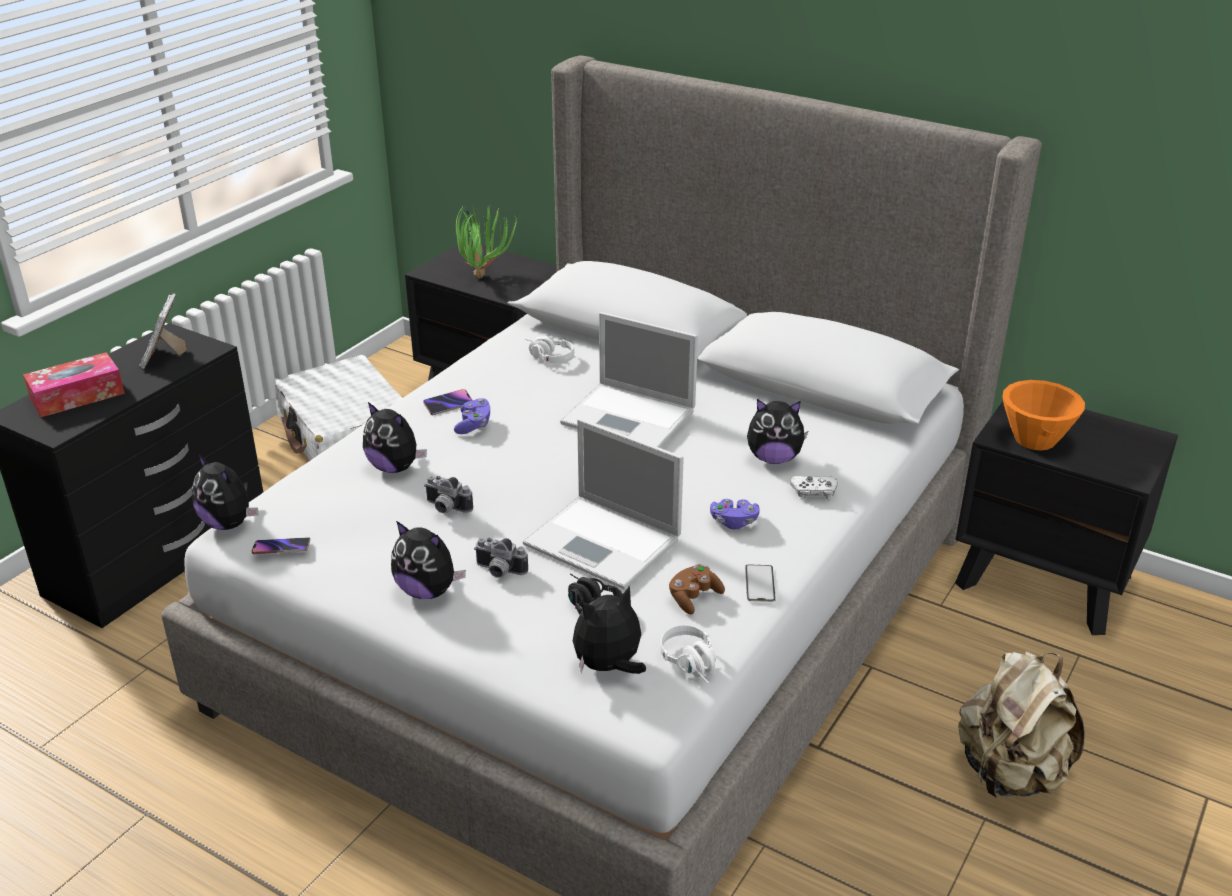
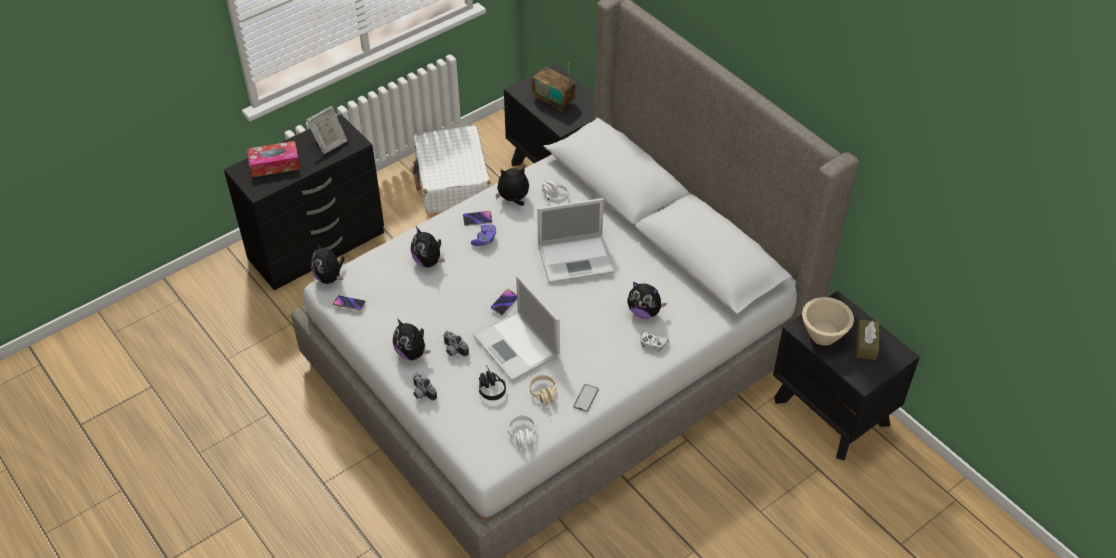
camera: 20 degrees right, 15 degrees up
picture frame [139,294,187,369] -> picture frame turned 150 degrees counterclockwise [306,106,347,154]
camera [424,476,473,513] -> camera moved to [412,373,437,401]
potted plant [456,204,517,279] -> radio [531,63,576,112]
laptop [560,312,698,448] -> laptop turned 60 degrees counterclockwise [537,198,614,283]
plush toy [573,586,646,674] -> plush toy moved to [496,167,529,206]
brown game controller [669,564,725,615] -> beige headphones [530,375,557,411]
purple game controller [710,499,760,530] -> none
beige backpack [958,651,1085,797] -> none
orange bowl [1002,380,1085,450] -> beige bowl [802,297,854,346]
none -> phone [491,289,517,315]
none -> brown tissue box [856,320,879,360]

